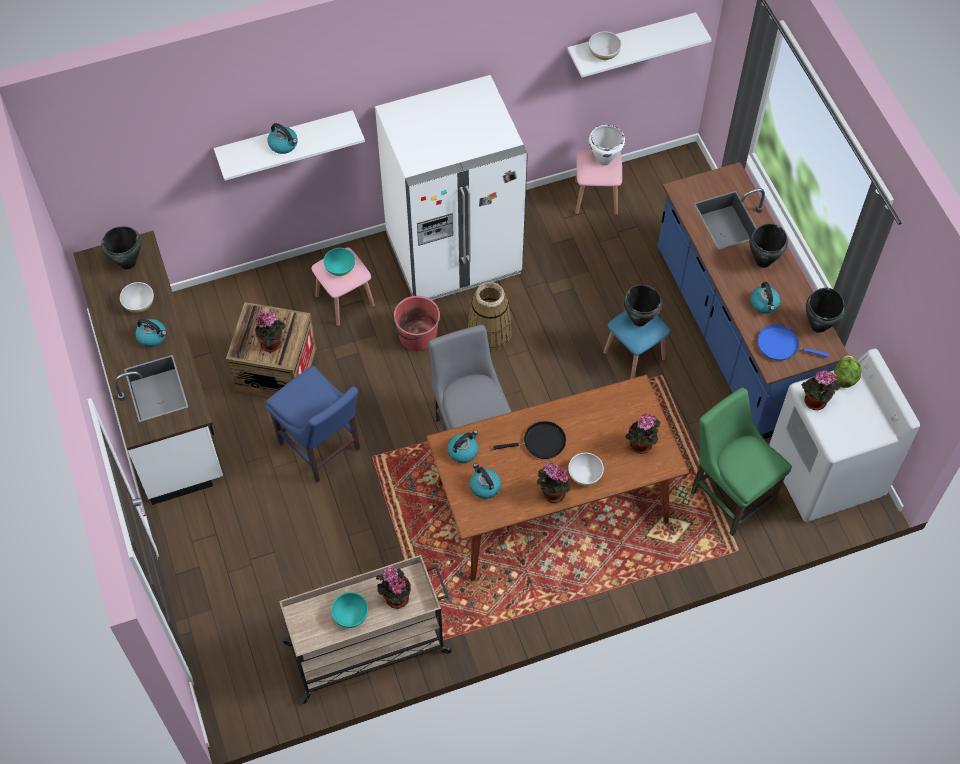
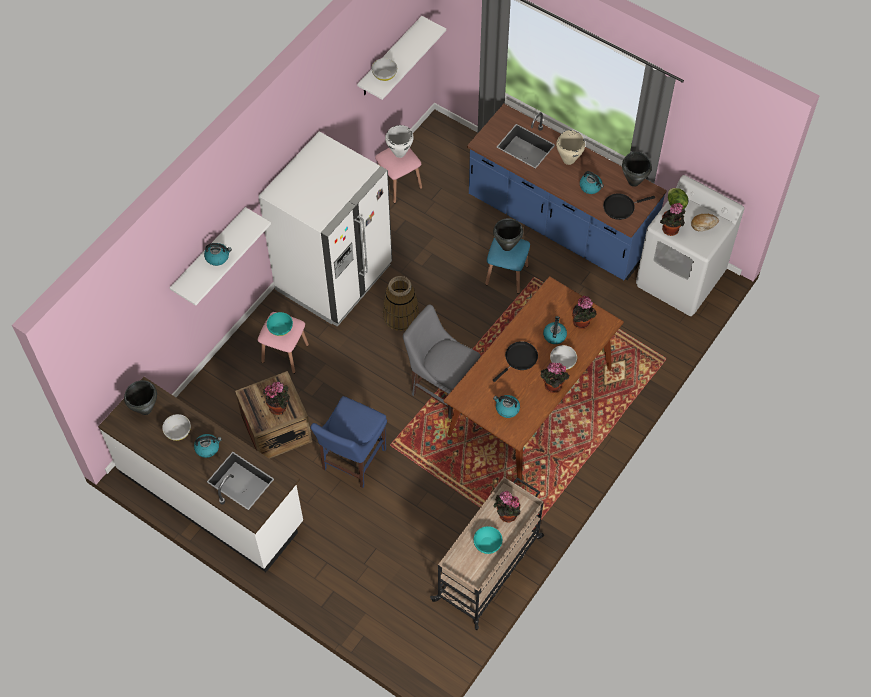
camera: 35 degrees left, 0 degrees up
blue chair [266,366,360,482] -> blue chair turned 105 degrees clockwise [311,396,387,488]
red bucket [393,296,440,351] -> none
kettle [447,430,478,463] -> kettle moved to [543,316,567,344]
green chair [691,388,792,536] -> none
black cooking pot [749,224,788,268] -> beige cooking pot [556,130,585,165]
blue frying pan [757,325,829,361] -> black frying pan [603,193,655,220]
none -> bread [691,214,719,231]

